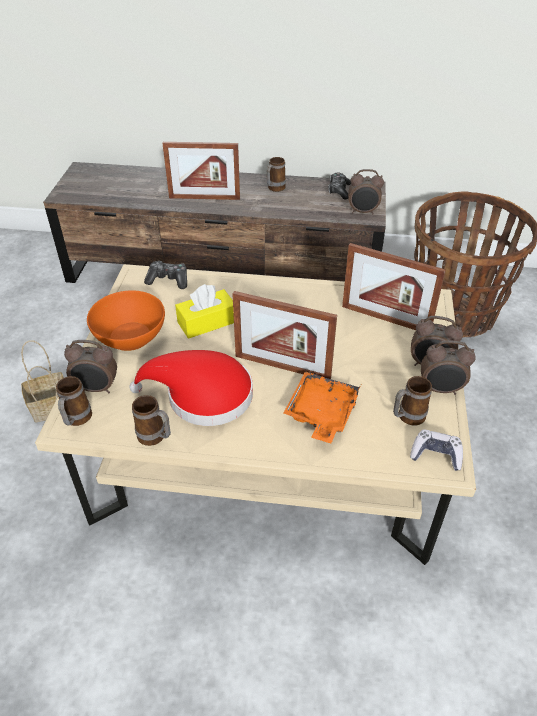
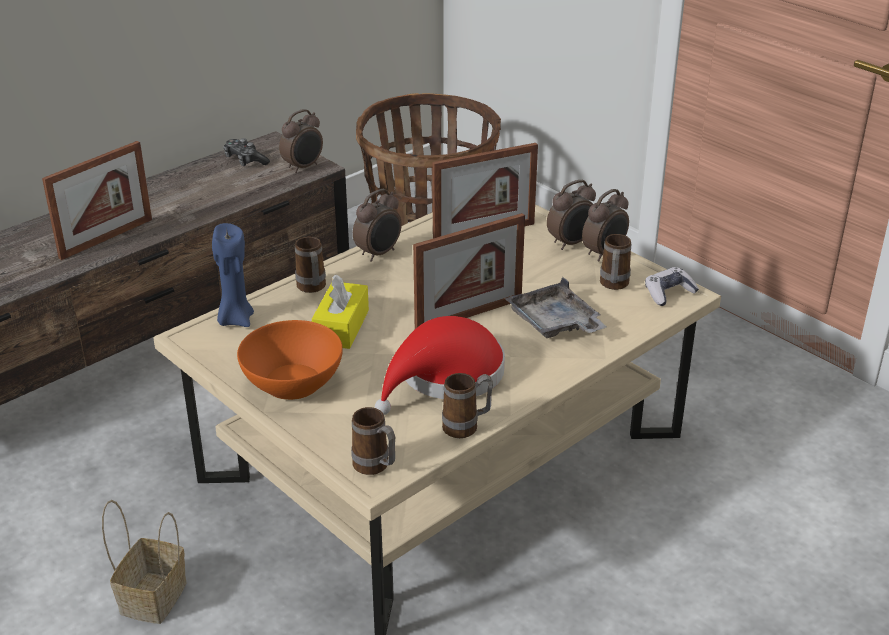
camera: 50 degrees left, 10 degrees down
alarm clock [64,340,117,393] -> alarm clock moved to [353,189,402,262]
game controller [144,261,187,289] -> blue candle [212,223,254,327]
mug [267,157,286,192] -> mug moved to [295,237,326,293]
orange tray [283,371,361,443] -> grey tray [505,277,607,338]

